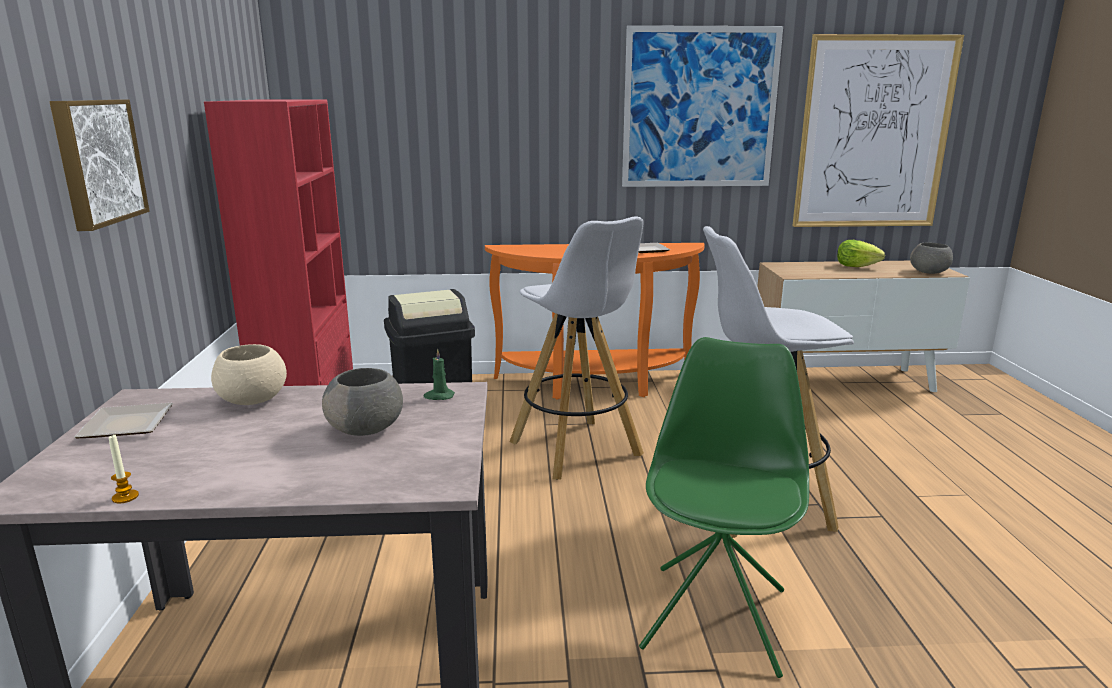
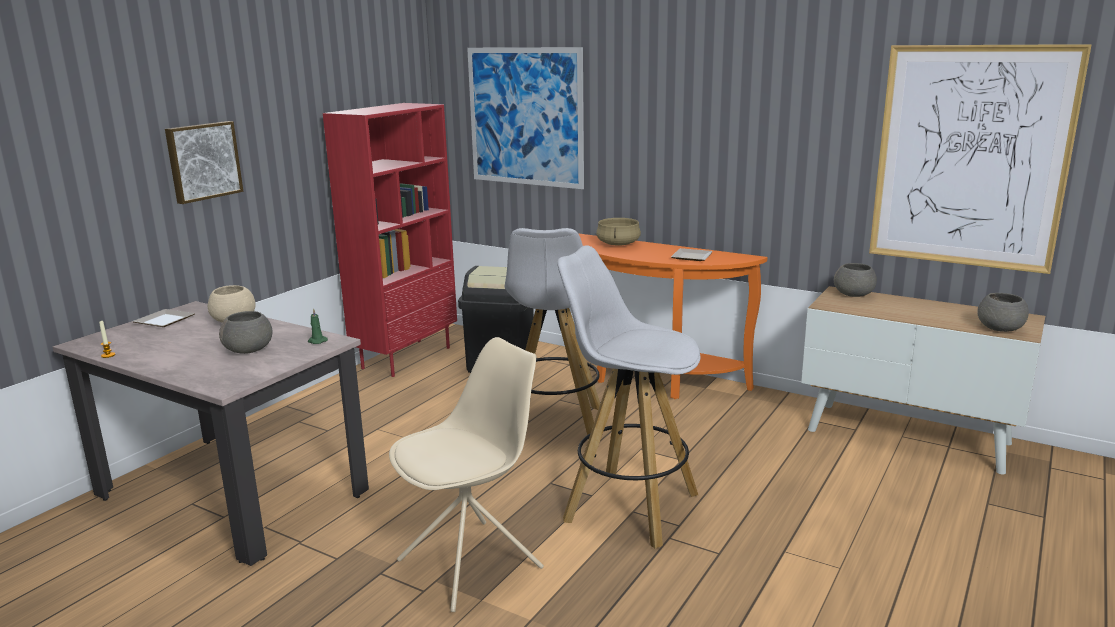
camera: 35 degrees right, 0 degrees up
picture [622,25,783,187] -> picture moved to [467,47,584,189]
green chair [639,337,809,678] -> beige chair [389,337,544,612]
lettuce [837,240,885,267] -> none
none -> beige cooking pot [596,218,641,246]
none -> grey bowl [834,263,877,297]

